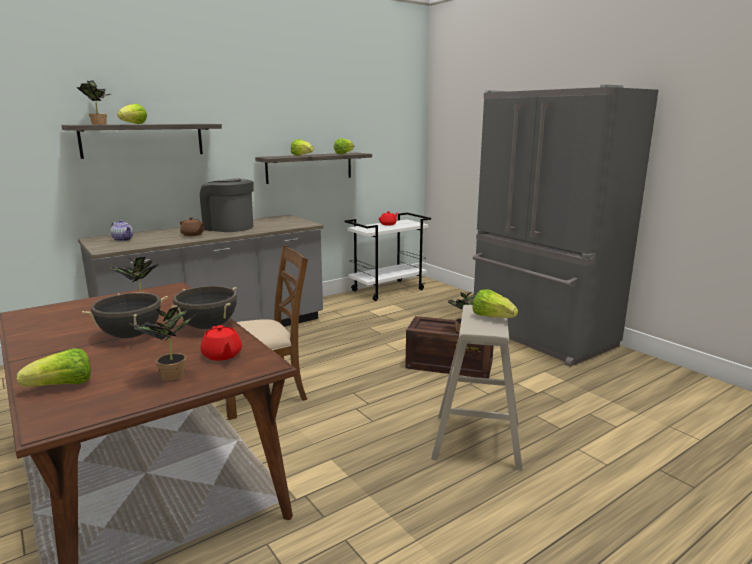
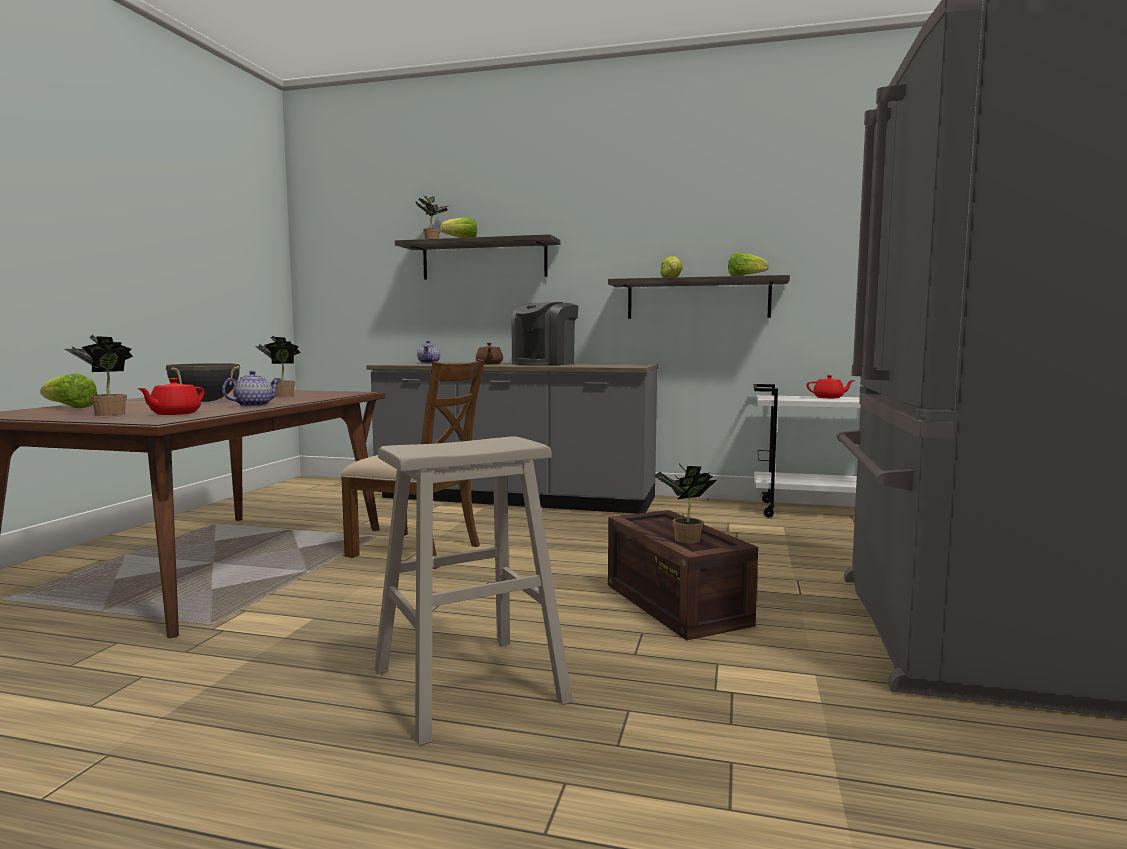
camera: 50 degrees right, 10 degrees down
black cooking pot [171,286,237,329] -> teapot [222,371,281,407]
coffee machine [200,178,254,232] -> coffee machine turned 135 degrees counterclockwise [511,302,578,365]
lettuce [472,289,518,318] -> none

